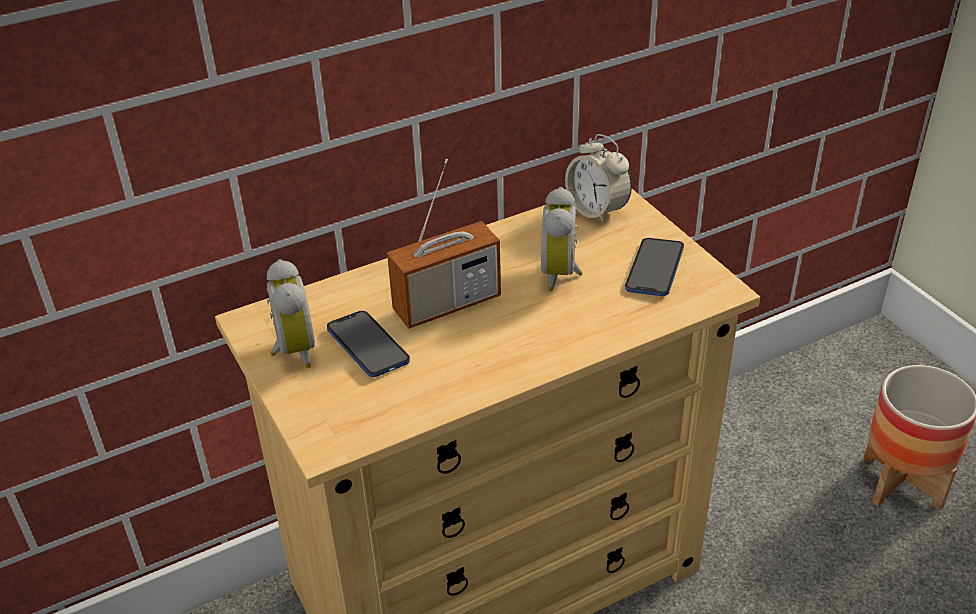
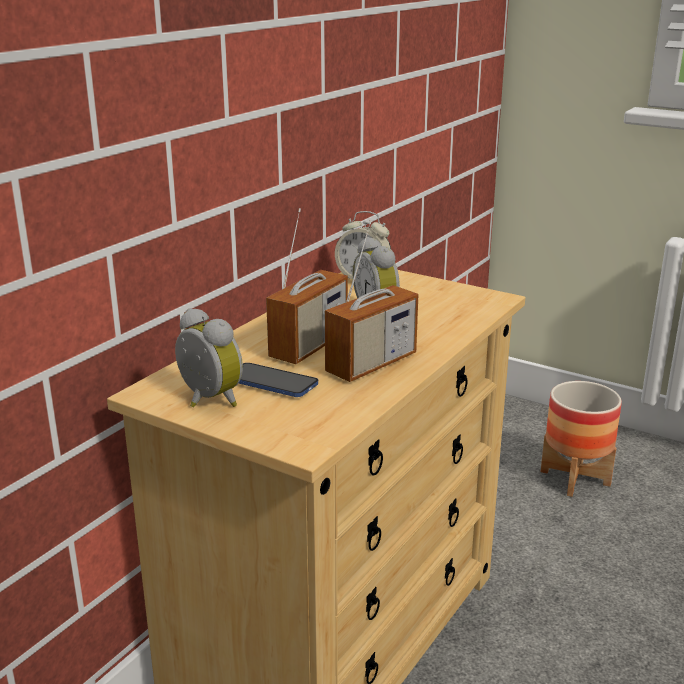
camera: 30 degrees left, 15 degrees down
phone [625,238,684,296] -> none
none -> radio [325,220,418,382]

